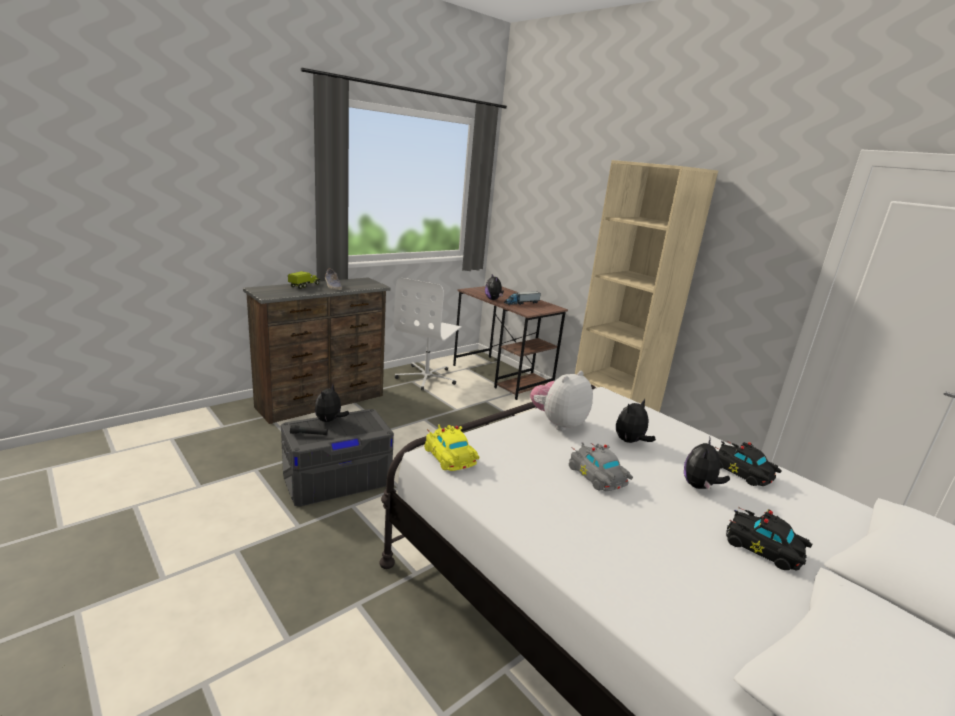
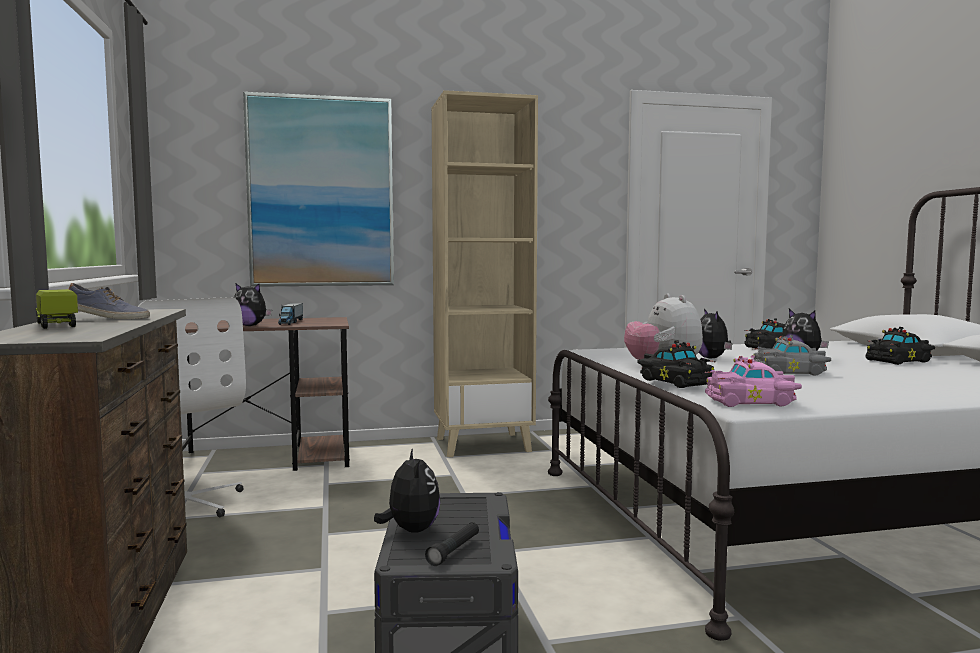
camera: 60 degrees left, 15 degrees down
plush toy [315,385,349,422] -> plush toy turned 150 degrees counterclockwise [374,448,440,533]
yellow toy car [424,424,479,471] -> pink toy car [705,355,802,407]
none -> picture [243,92,394,287]
none -> black toy car [637,340,715,388]

